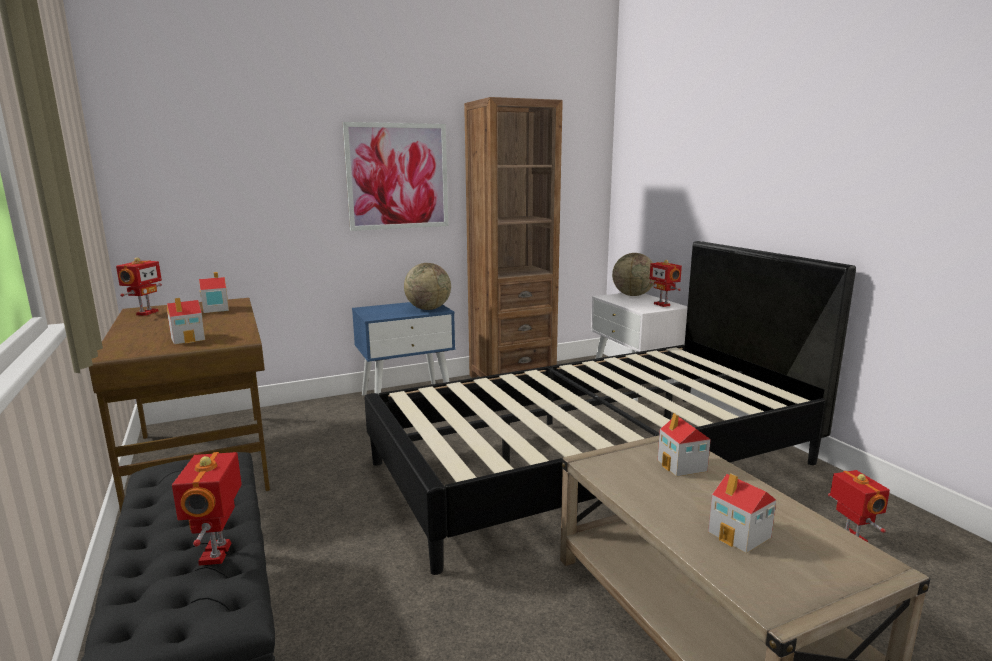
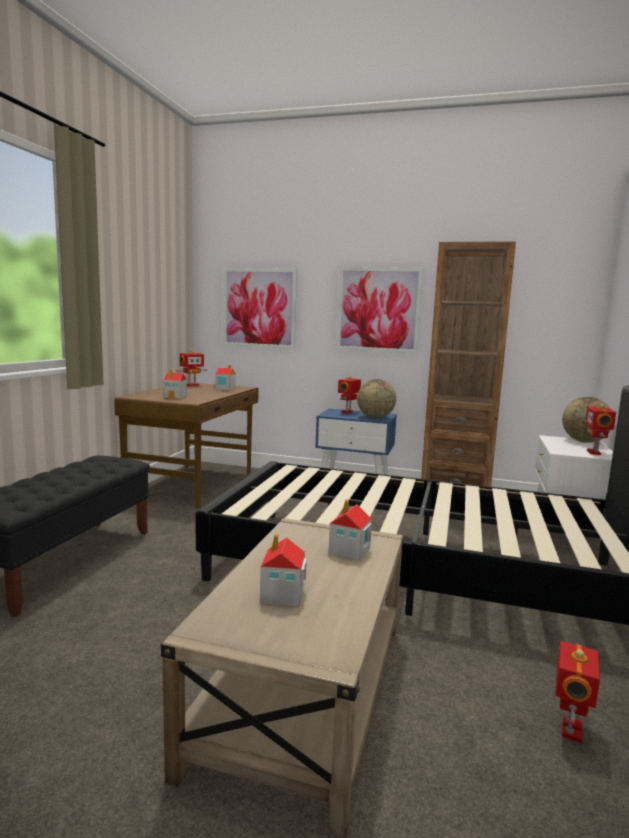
camera: 40 degrees right, 5 degrees down
toy robot [172,452,242,566] -> toy robot moved to [338,376,361,413]
none -> picture [223,268,297,349]

